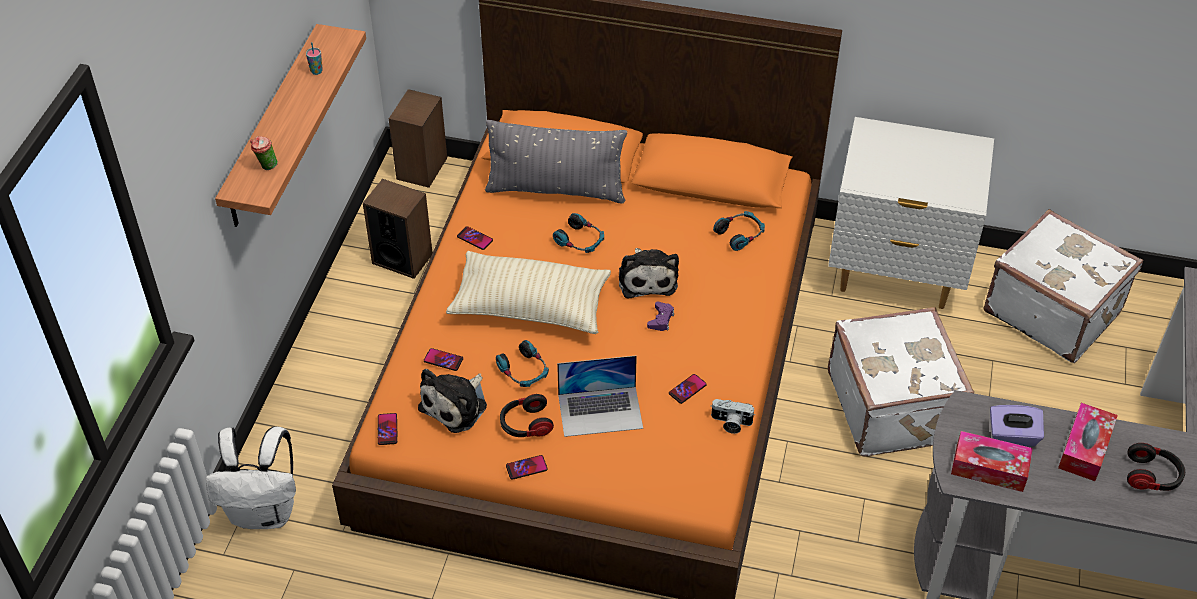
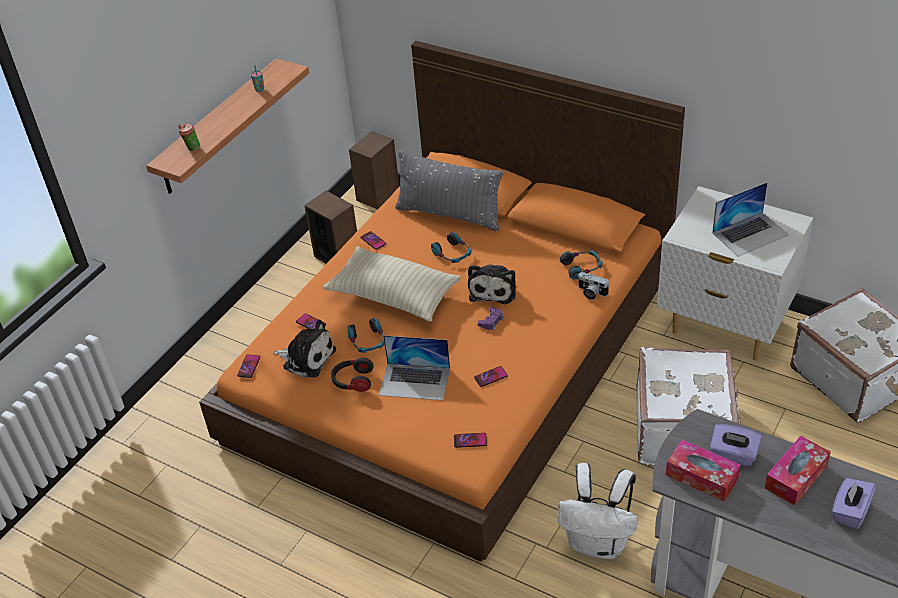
camera: 20 degrees right, 5 degrees down
white backpack [206,426,296,529] -> white backpack moved to [558,463,638,559]
plush toy [418,369,487,433] -> plush toy turned 120 degrees counterclockwise [273,320,336,377]
phone [506,455,547,480] -> phone moved to [454,433,487,448]
camera [711,399,754,434] -> camera moved to [578,272,609,300]
headphones [1127,443,1185,491] -> purple tissue box [832,478,876,529]
none -> laptop [712,182,789,257]

